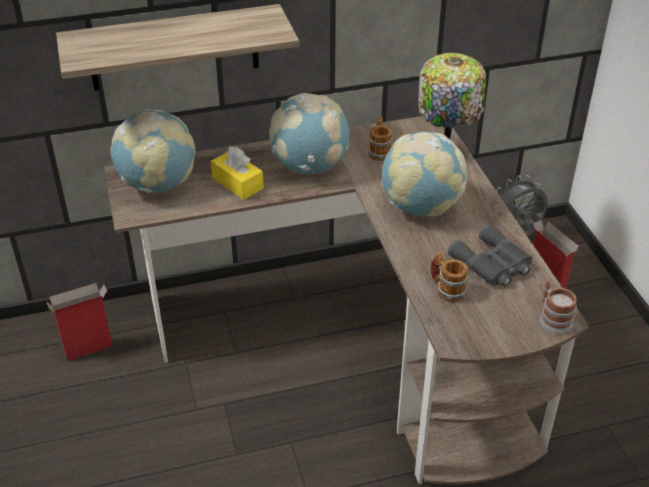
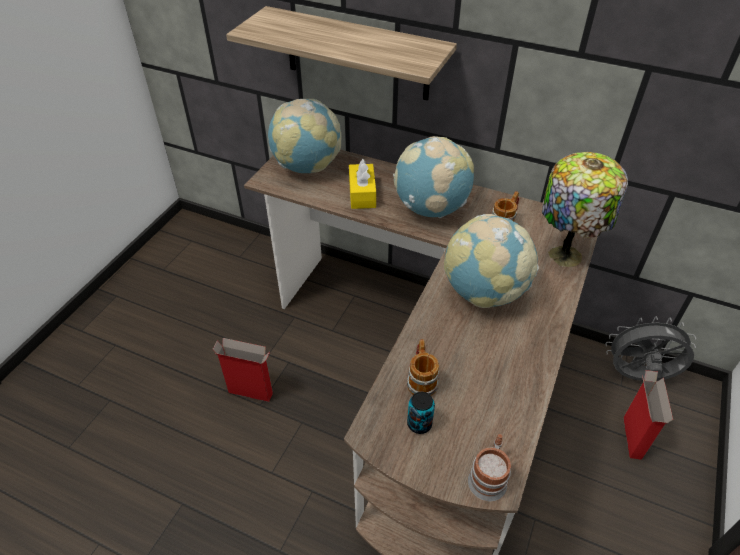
camera: 40 degrees right, 5 degrees up
cardboard box [46,283,113,361] -> cardboard box moved to [213,338,273,402]
grey binoculars [448,224,532,287] -> none
none -> can [407,392,435,434]

